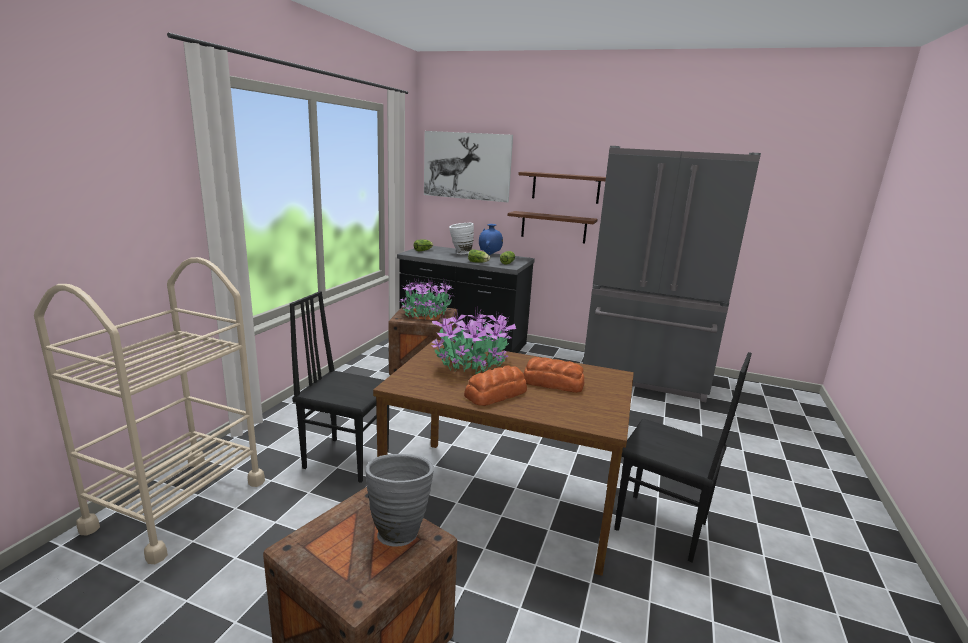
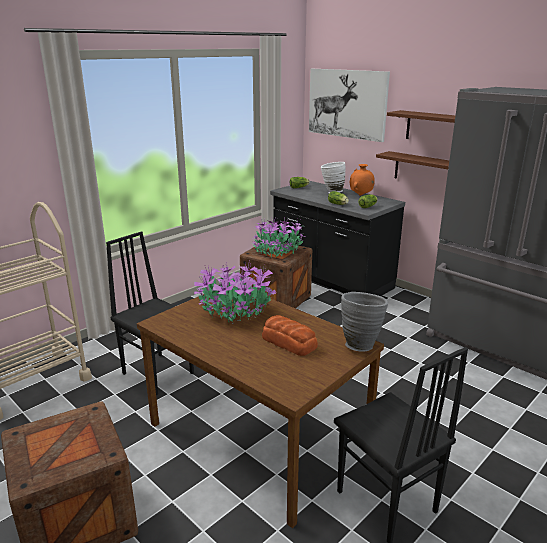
camera: 25 degrees right, 5 degrees up
grey vase [365,454,434,547] -> grey vase moved to [341,292,388,352]
bread [464,365,527,406] -> none
blue vase [479,224,503,255] -> orange vase [350,164,375,196]

